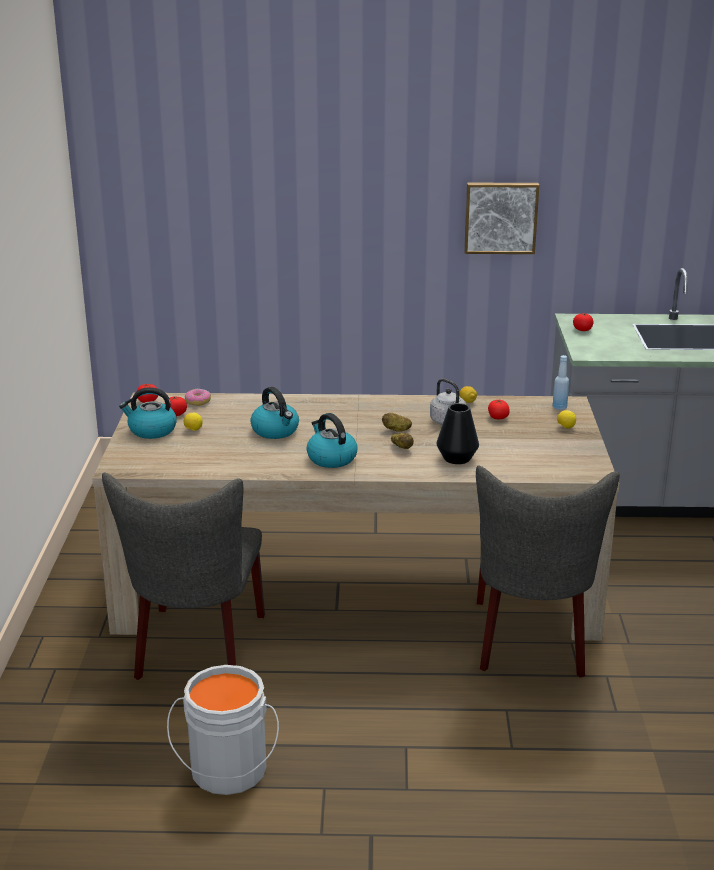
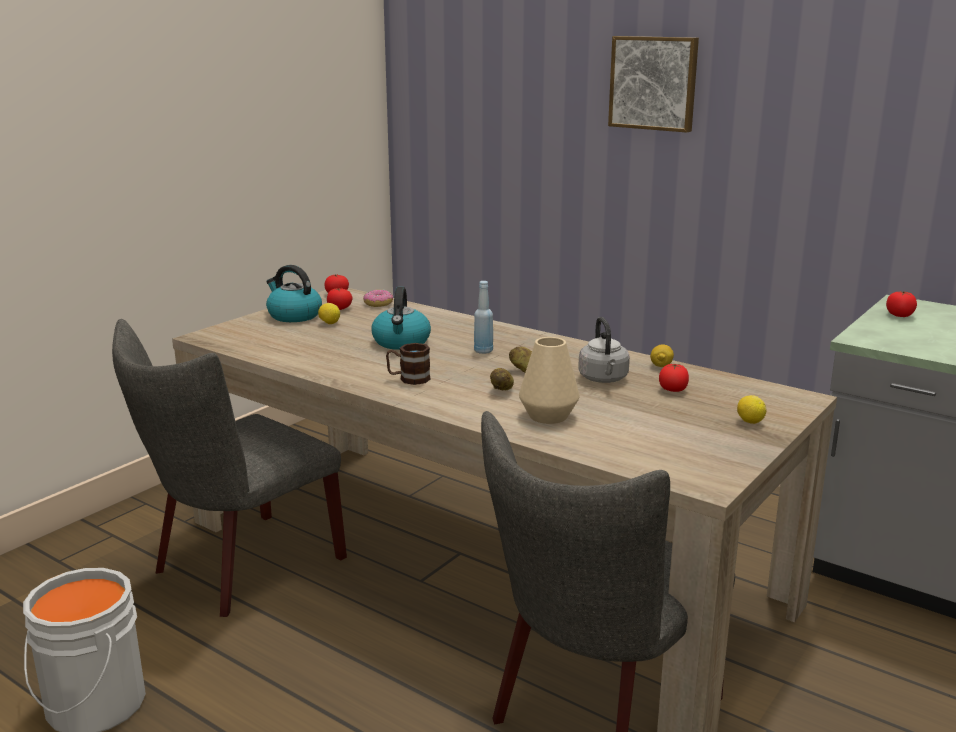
camera: 35 degrees right, 5 degrees down
kettle [307,413,358,468] -> brown mug [386,343,430,385]
black vase [436,403,479,464] -> beige vase [519,337,579,424]
picture [464,182,539,254] -> picture moved to [608,36,699,133]
blue bottle [552,355,569,410] -> blue bottle moved to [474,281,493,354]

